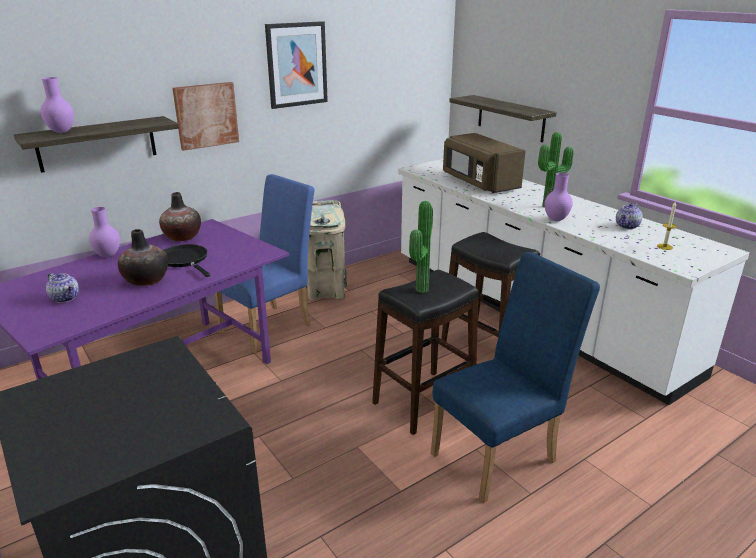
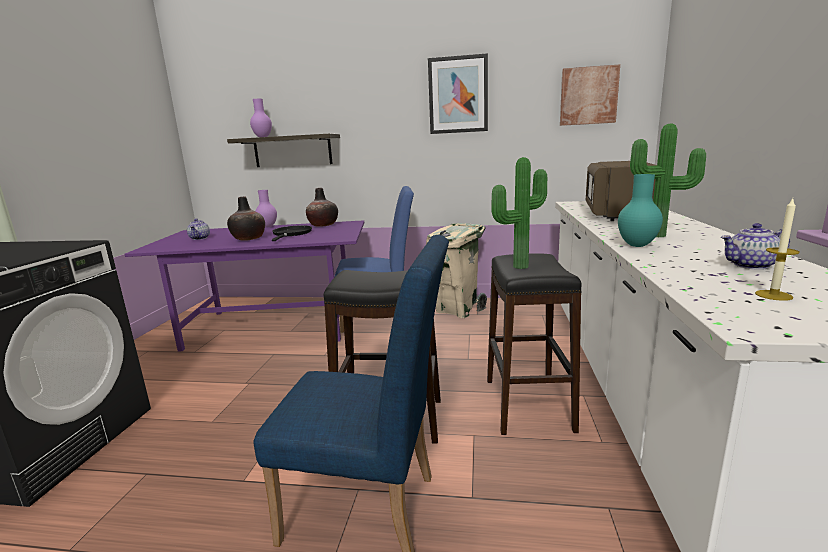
camera: 45 degrees right, 10 degrees down
picture [172,82,239,151] -> picture moved to [560,64,620,126]
potted plant [409,201,433,293] -> potted plant moved to [491,157,547,269]
shelf [449,95,557,142] -> none
purple vase [544,172,573,221] -> turquoise vase [618,174,663,247]

